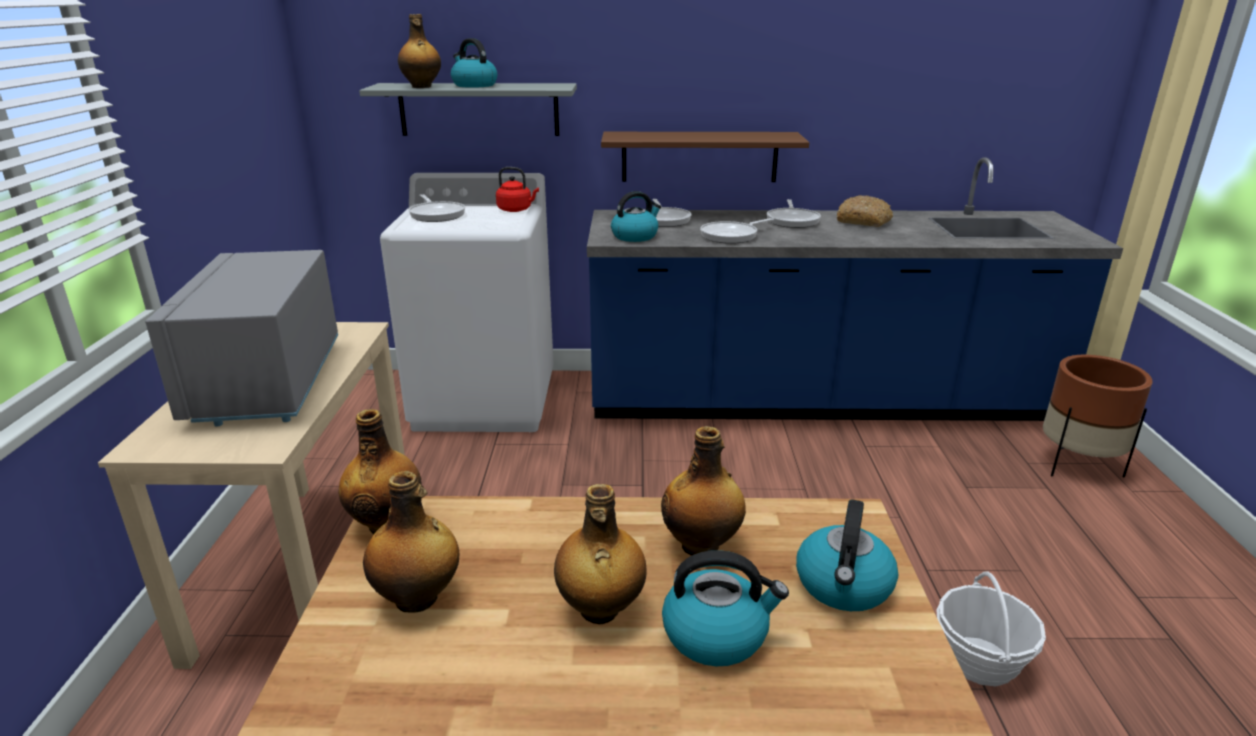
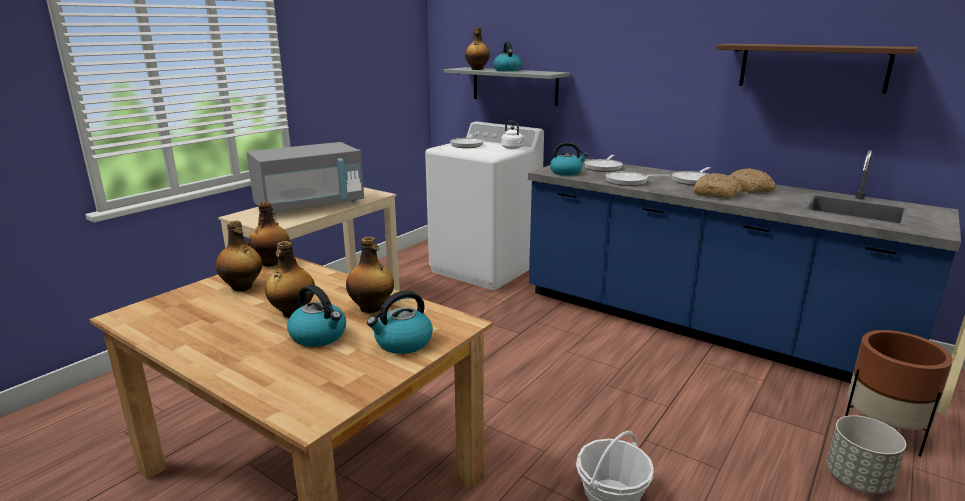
camera: 35 degrees right, 5 degrees down
grey microwave [145,250,338,426] -> grey microwave turned 150 degrees counterclockwise [247,142,364,215]
red kettle [496,167,539,212] -> white kettle [501,120,526,149]
brown shelf [601,132,809,182] -> brown shelf moved to [716,44,918,94]
none -> bread [693,173,742,199]
none -> grey planter [827,415,906,494]

